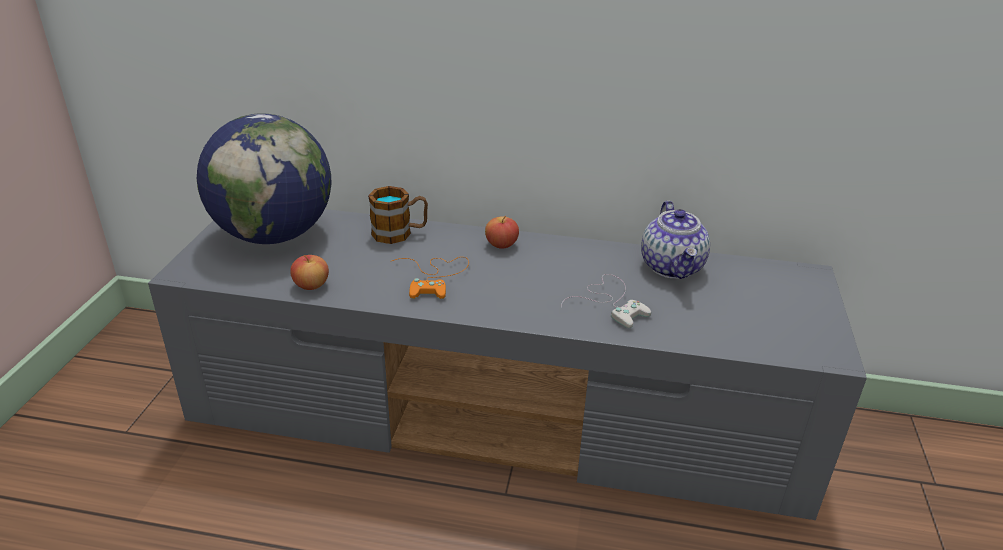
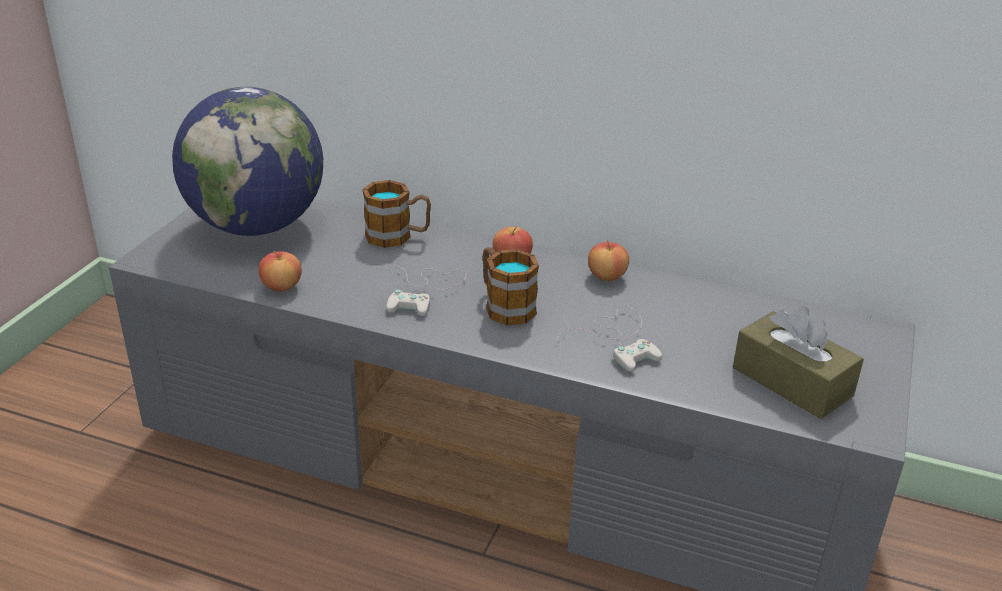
camera: 10 degrees right, 0 degrees up
orange game controller [390,257,469,299] -> white game controller [376,265,466,316]
teapot [641,201,710,279] -> none
none -> mug [483,247,539,325]
none -> apple [588,240,629,281]
none -> brown tissue box [733,306,864,419]

